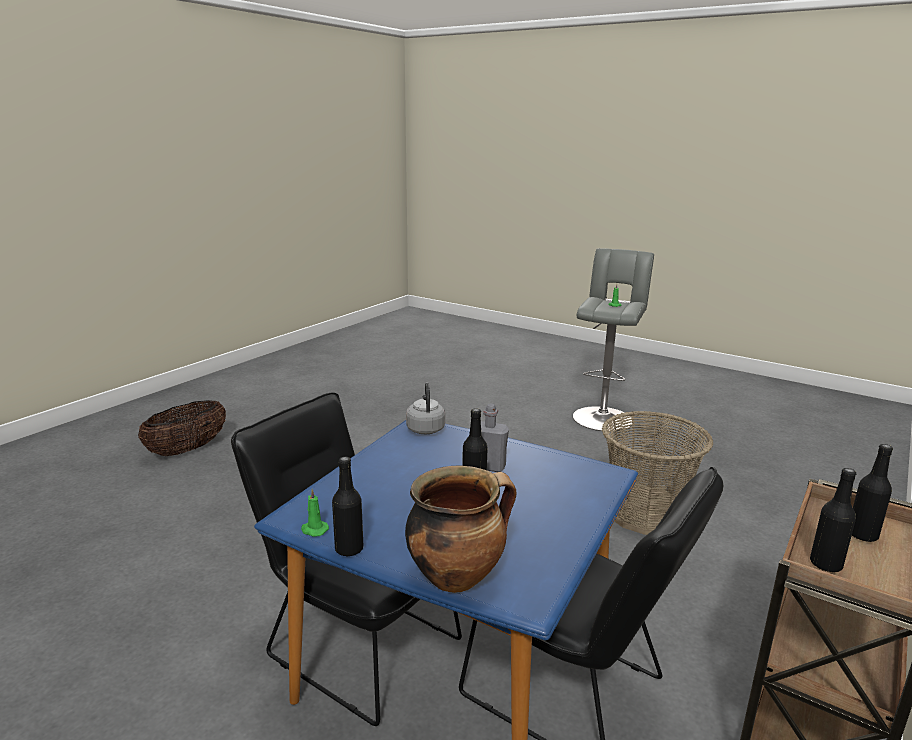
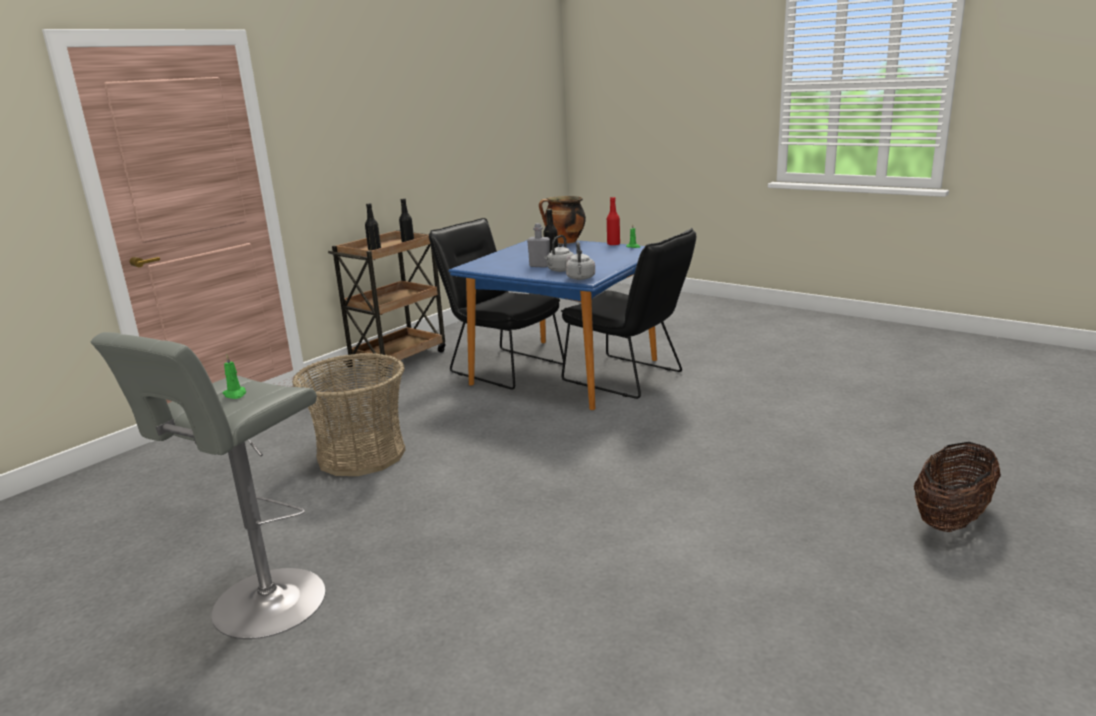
camera: 175 degrees left, 0 degrees up
black bottle [332,457,364,557] -> red bottle [607,197,620,246]
none -> grey kettle [544,235,574,272]

